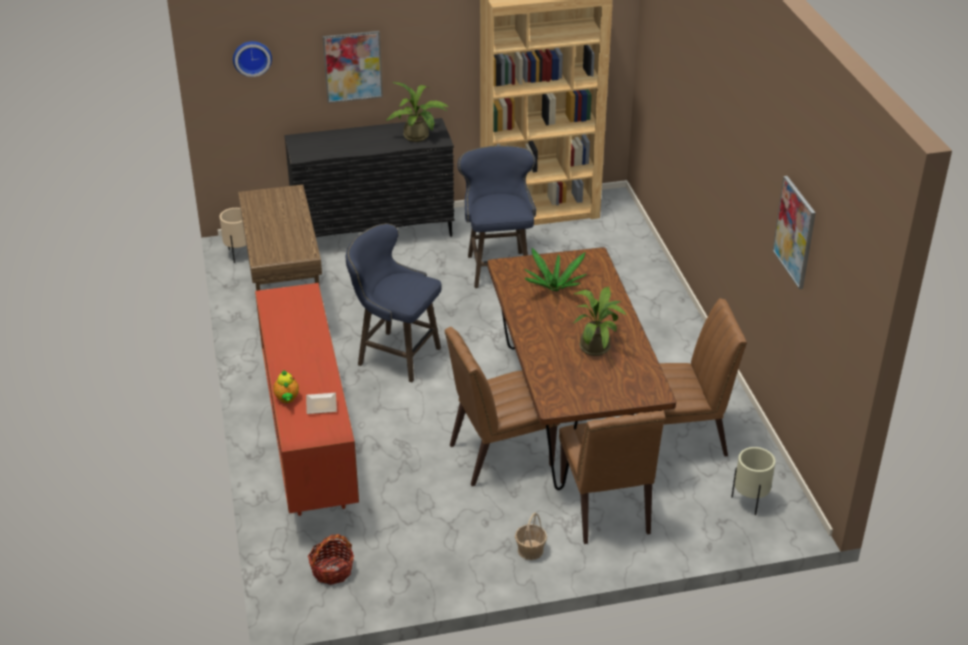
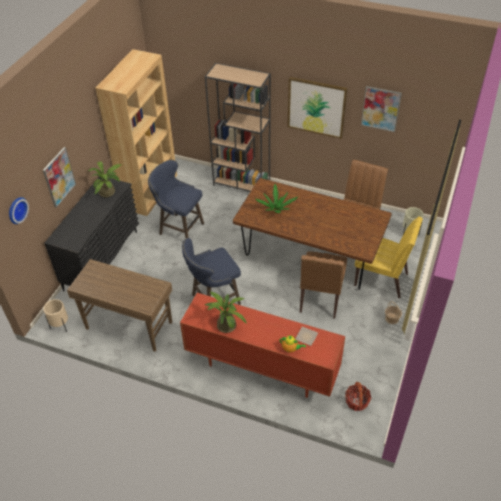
camera: 55 degrees left, 10 degrees up
brown chair [559,411,665,544] -> yellow chair [354,216,423,298]
potted plant [572,287,626,356] -> potted plant moved to [205,292,247,333]
none -> bookcase [205,63,271,192]
none -> picture [287,77,348,139]

